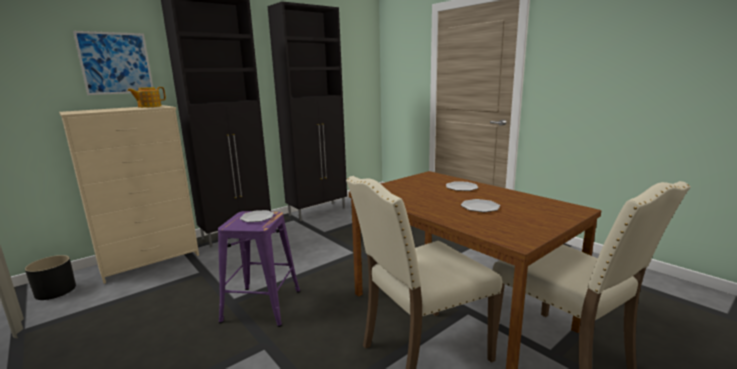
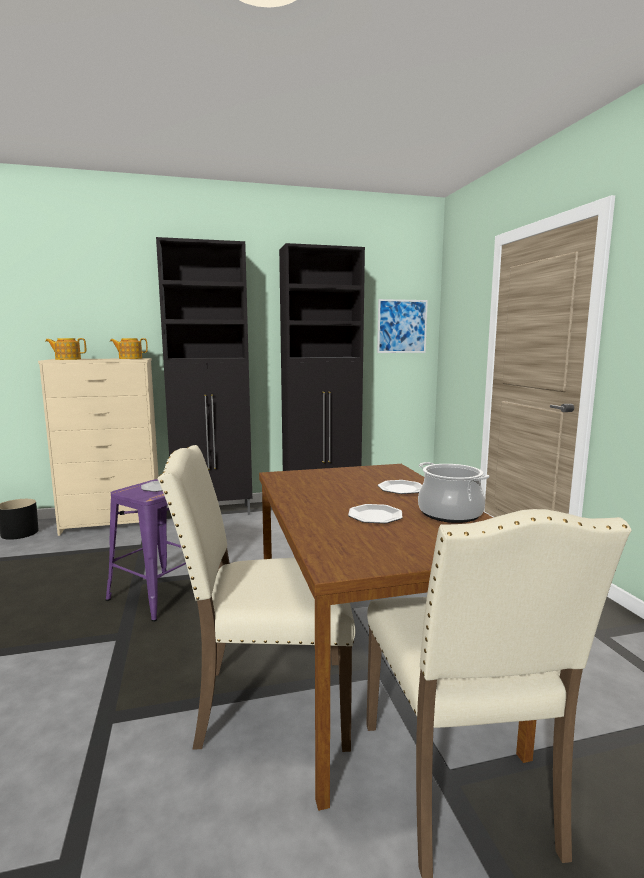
camera: 25 degrees right, 5 degrees down
picture [73,31,153,95] -> picture moved to [377,299,428,353]
none -> teapot [45,338,86,360]
none -> cooking pot [418,462,489,523]

